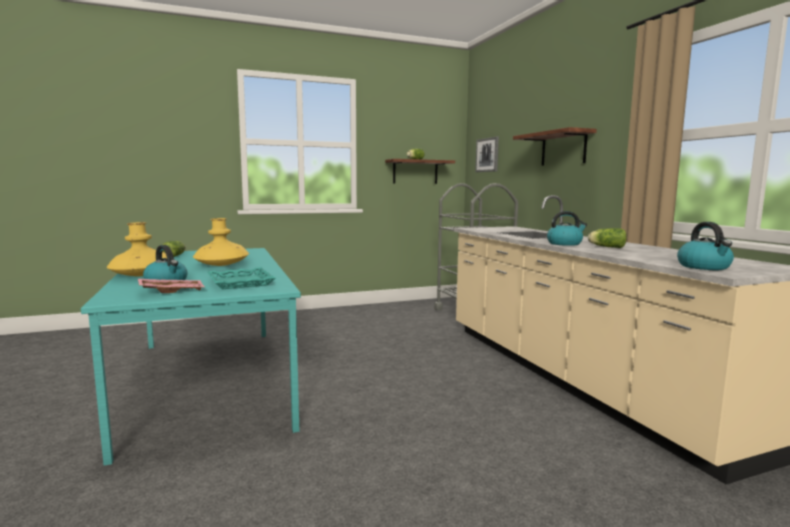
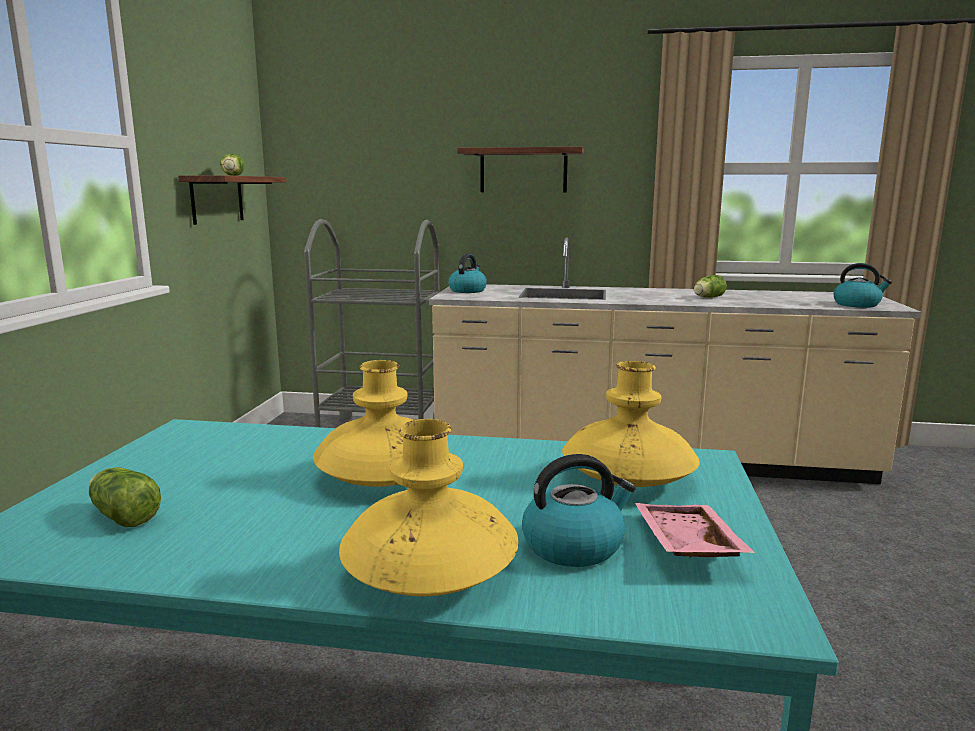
camera: 60 degrees left, 5 degrees up
turquoise tray [207,267,275,289] -> yellow vase [562,361,700,487]
picture [475,137,499,172] -> none
kettle [547,211,587,246] -> kettle moved to [448,254,487,293]

